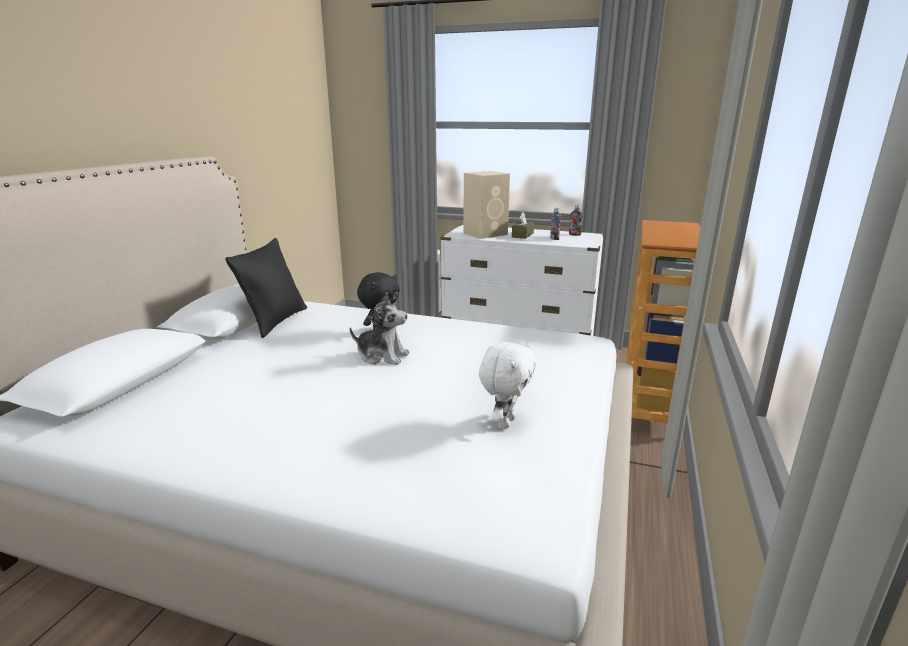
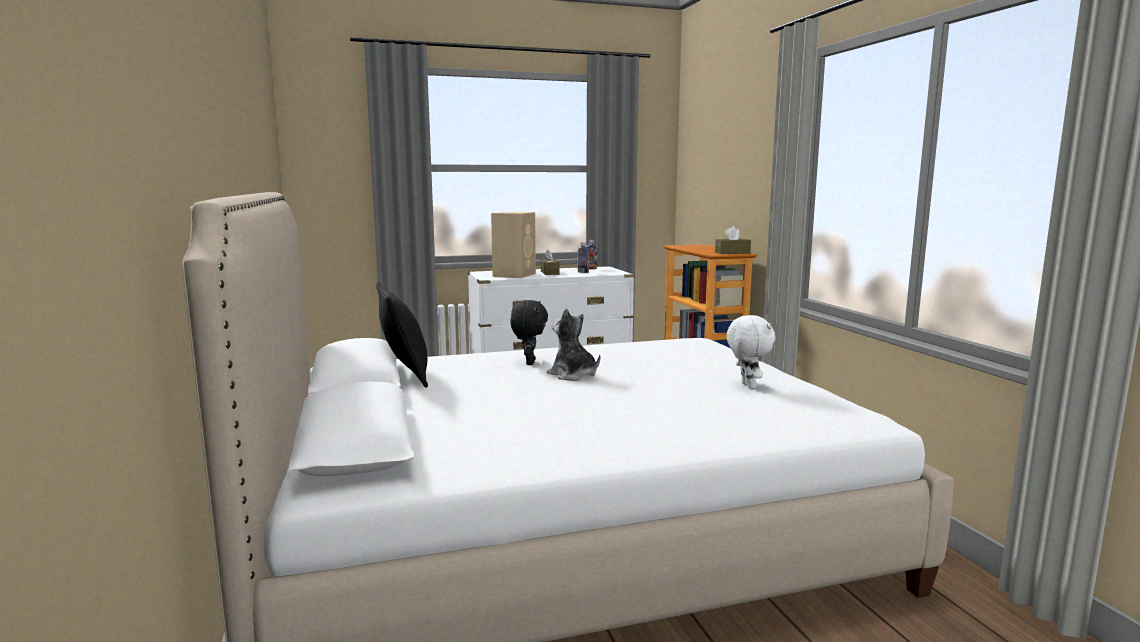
camera: 35 degrees left, 10 degrees down
plush toy [350,292,409,365] -> plush toy turned 120 degrees counterclockwise [547,309,601,381]
none -> brown tissue box [715,226,751,254]

